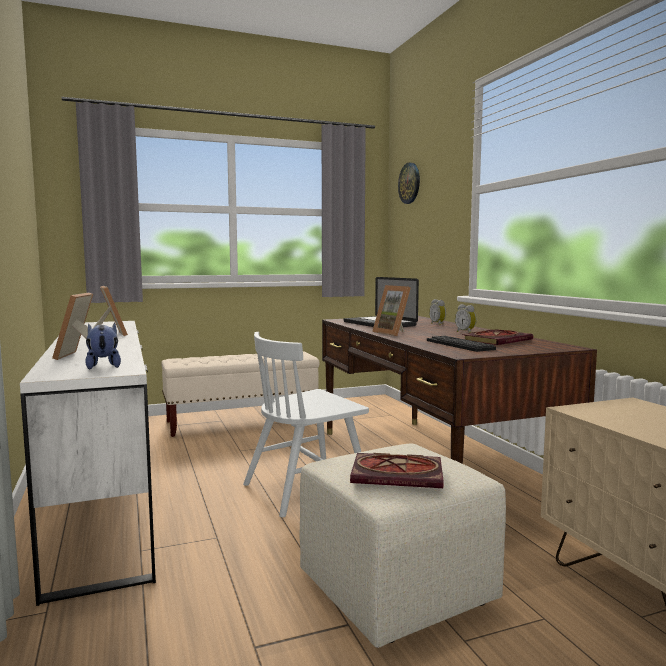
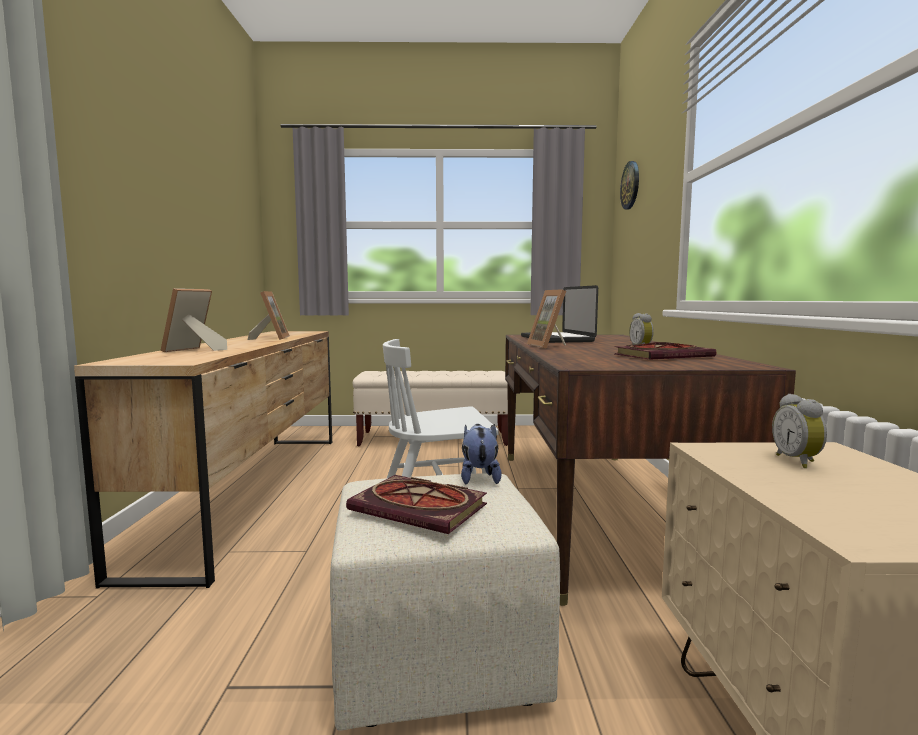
camera: 20 degrees right, 0 degrees up
white dresser [20,321,156,606] -> brown dresser [74,331,332,589]
plush toy [85,323,121,369] -> plush toy moved to [461,424,502,484]
keyboard [427,336,496,352] -> none
alarm clock [429,299,446,325] -> alarm clock moved to [772,394,827,468]

